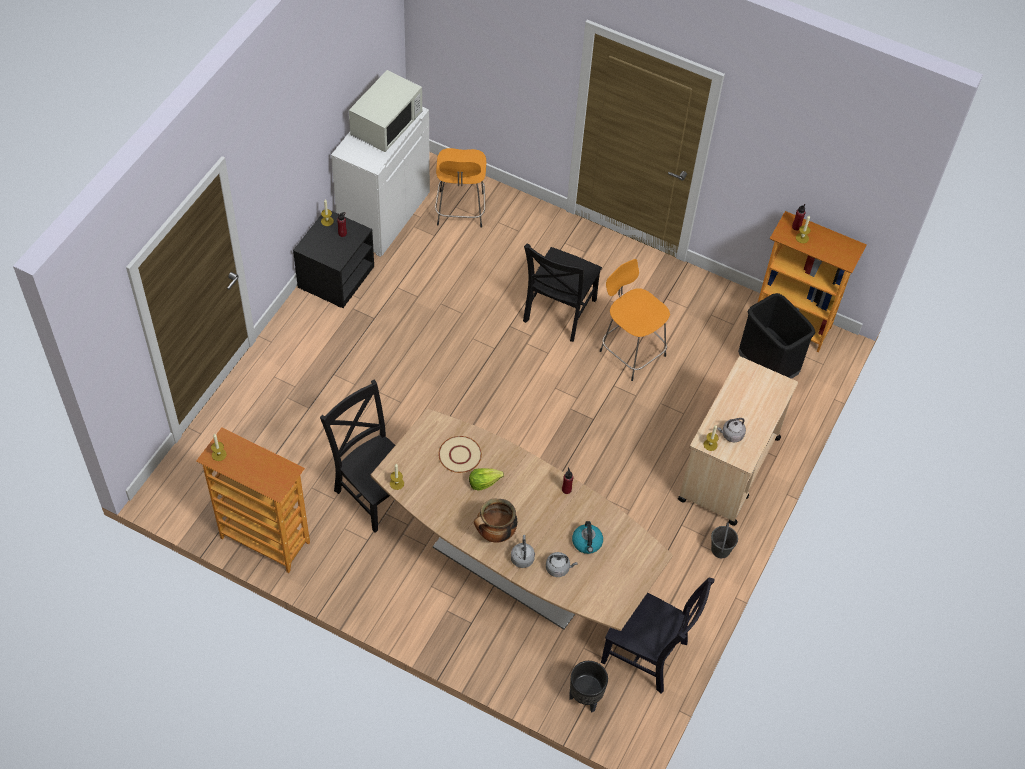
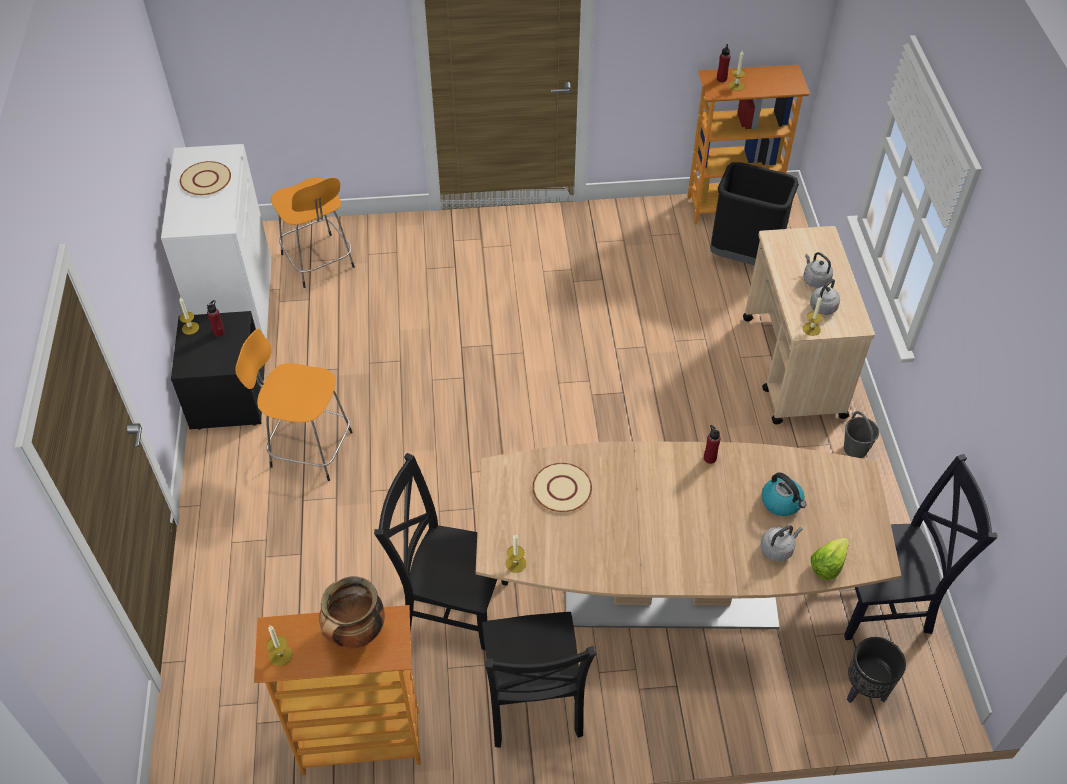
camera: 30 degrees left, 5 degrees down
white microwave [349,70,422,152] -> beige plate [180,161,231,195]
lettuce [469,468,504,491] -> lettuce moved to [811,538,849,580]
cooking pot [474,498,517,543] -> cooking pot moved to [319,576,385,649]
grey kettle [511,535,535,568] -> grey kettle moved to [804,252,833,288]
black chair [523,243,602,342] -> black chair moved to [482,612,597,748]
orange stool [600,259,670,381] -> orange stool moved to [235,329,352,481]

